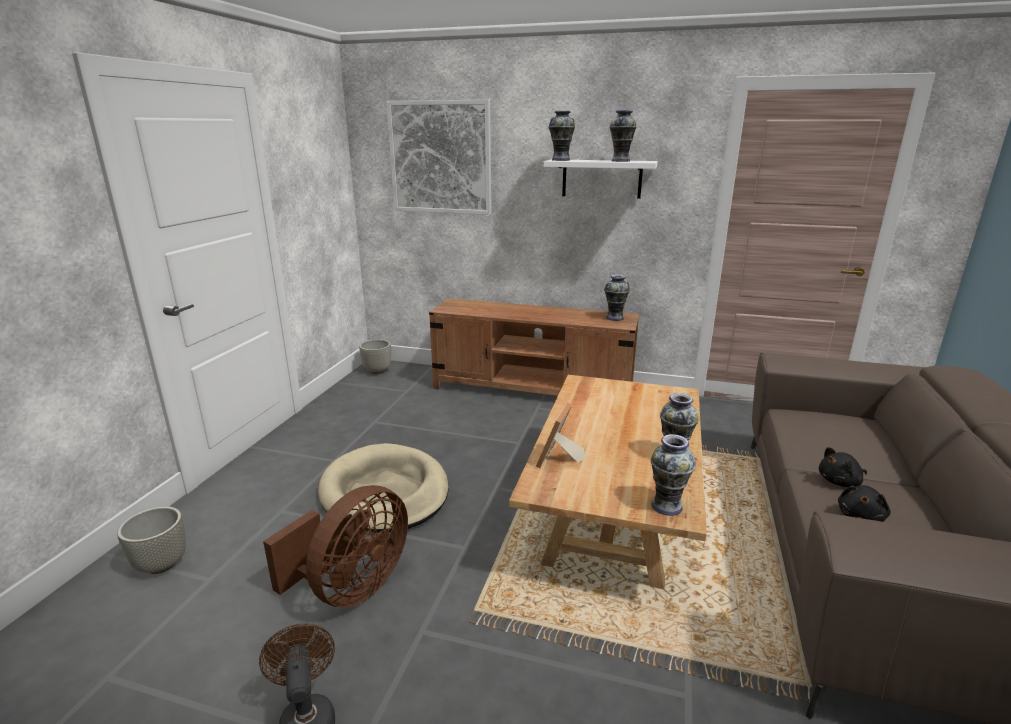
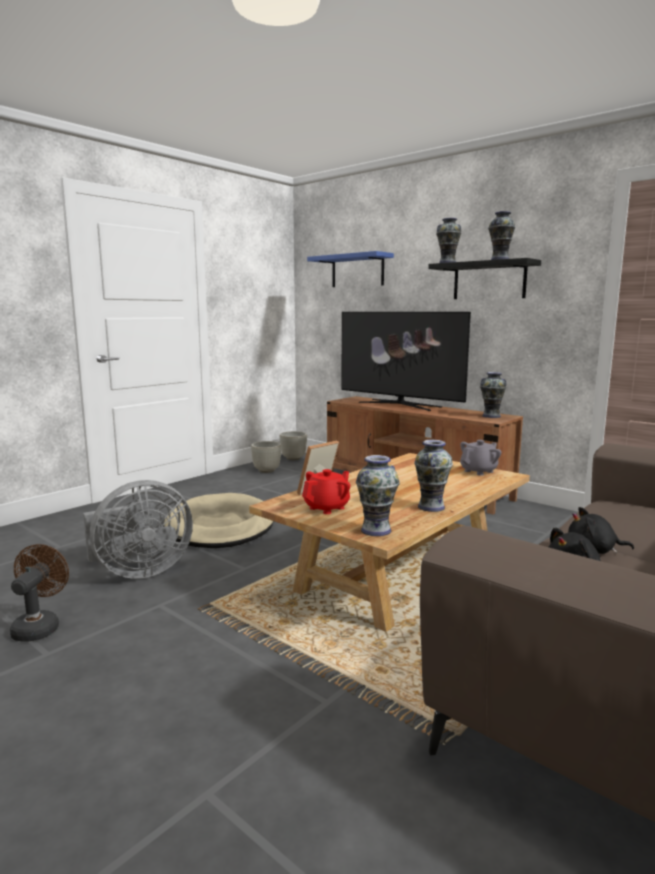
camera: 25 degrees right, 10 degrees down
grey planter [117,506,186,574] -> grey planter moved to [251,441,281,473]
brown fan [263,485,408,608] -> grey fan [83,480,193,579]
picture [387,100,491,215] -> blue shelf [307,251,394,287]
white shelf [544,159,658,199] -> black shelf [428,258,541,299]
none -> red teapot [302,469,350,514]
none -> television [341,312,471,411]
none -> grey teapot [460,440,501,476]

